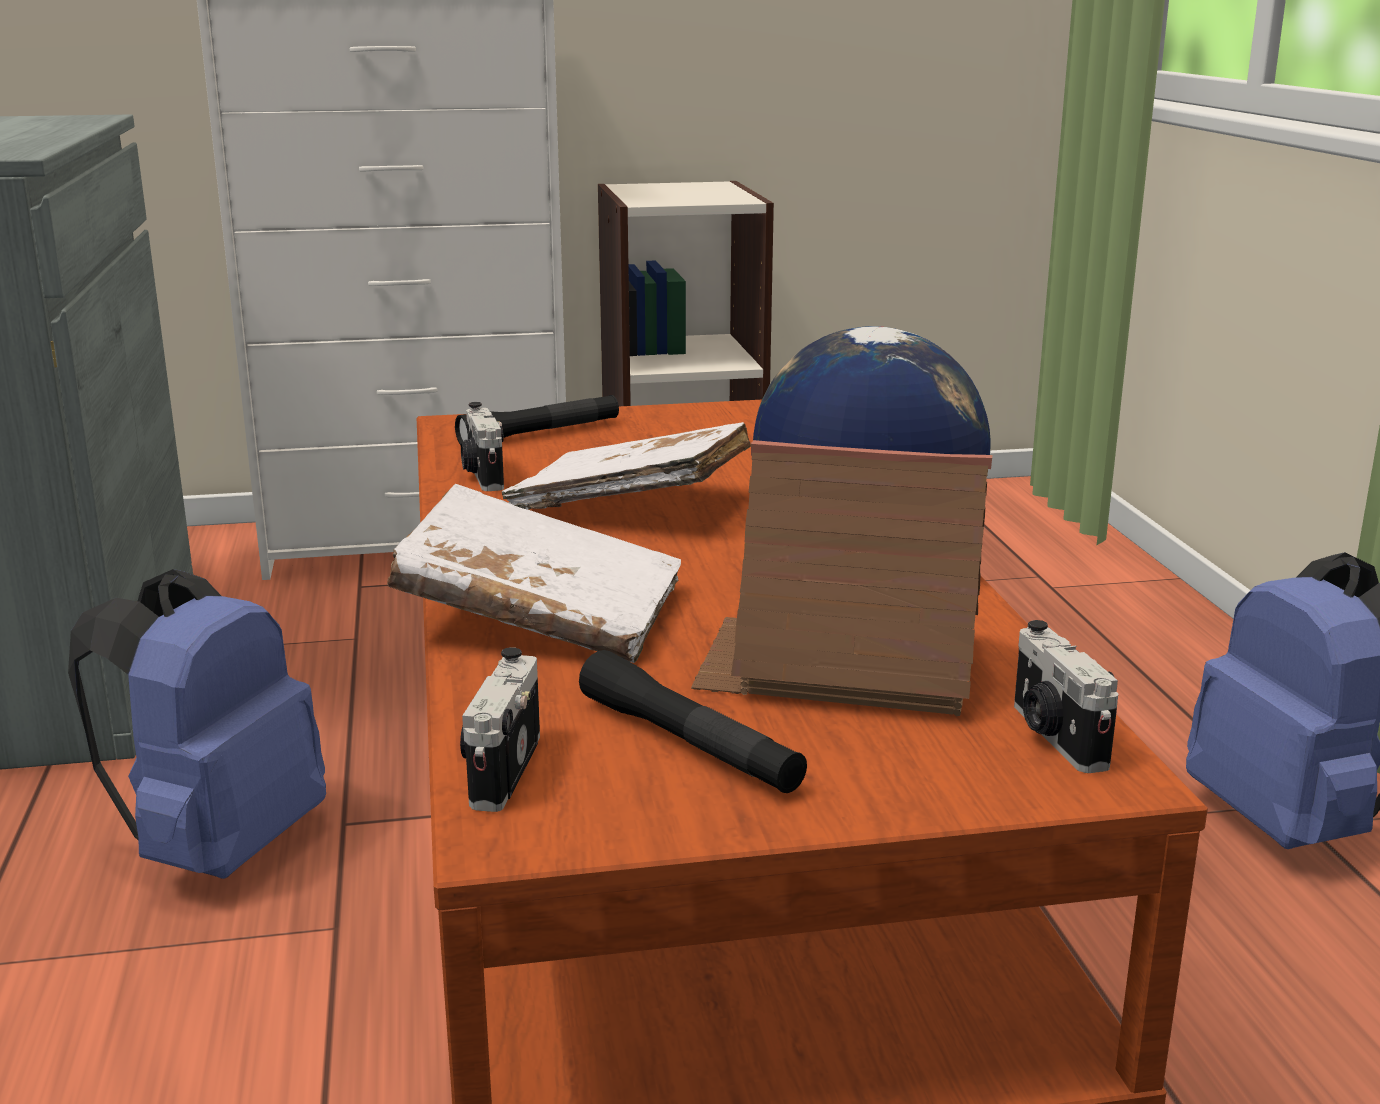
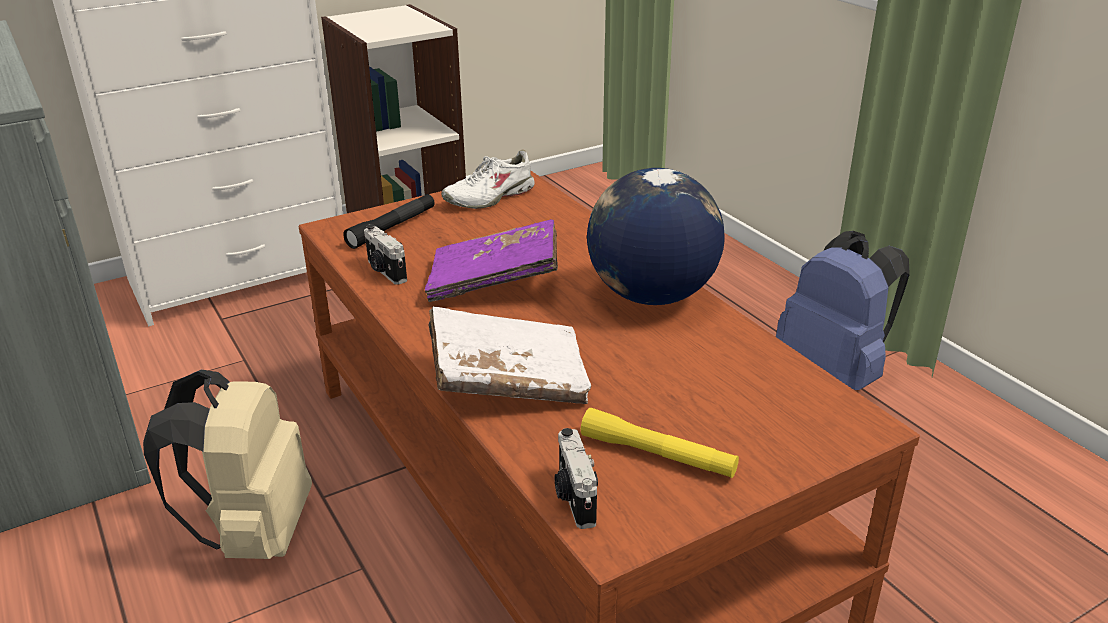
camera: 20 degrees left, 10 degrees up
blue backpack [68,569,326,879] -> beige backpack [143,370,312,559]
white book [502,422,751,510] -> purple book [425,219,558,302]
black flashlight [579,650,807,793] -> yellow flashlight [581,408,739,478]
toy house [691,440,992,716] -> none
camera [1014,620,1118,773] -> none
none -> white shoe [441,149,535,209]

